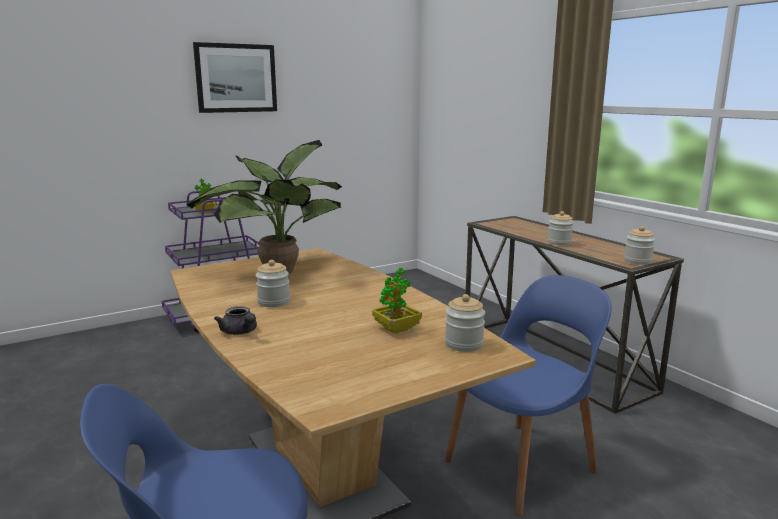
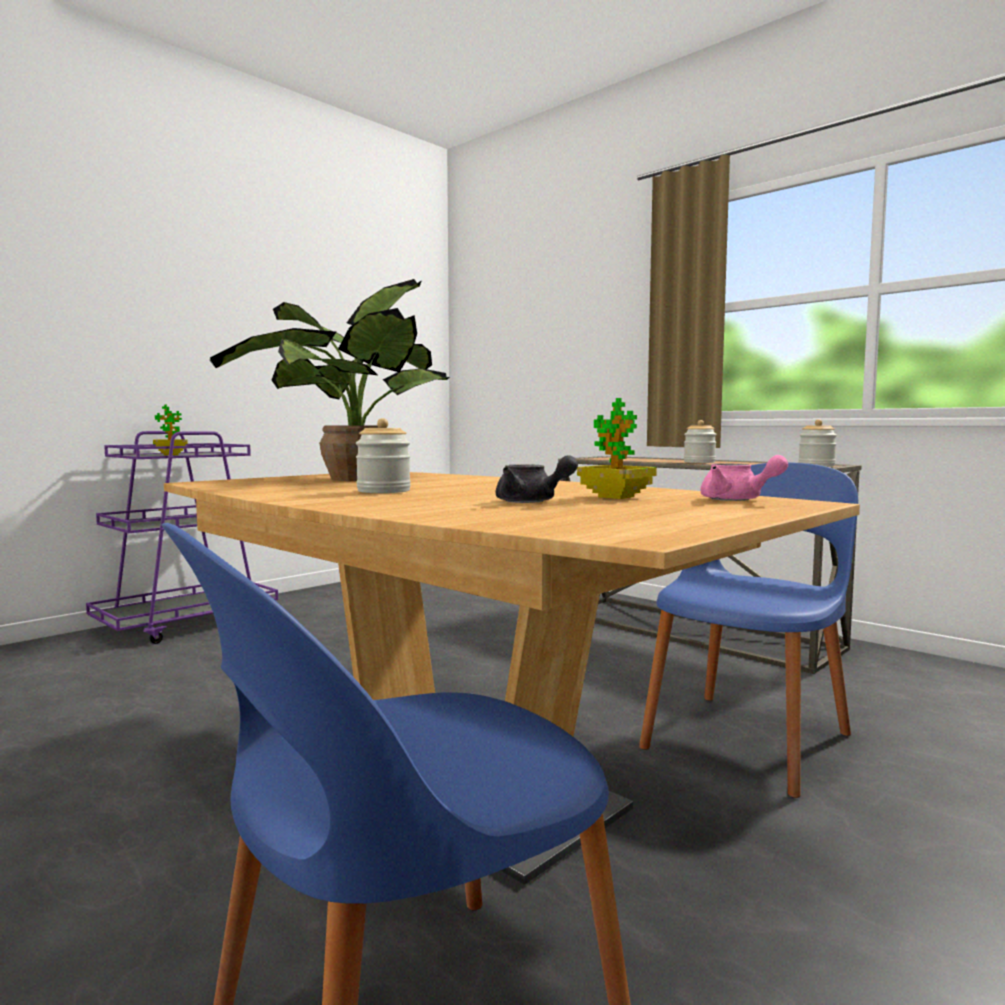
camera: 15 degrees left, 10 degrees down
picture [193,42,277,113] -> none
grey teapot [214,306,257,335] -> grey teapot moved to [496,455,578,503]
jar [445,294,485,352] -> pink teapot [701,455,788,501]

